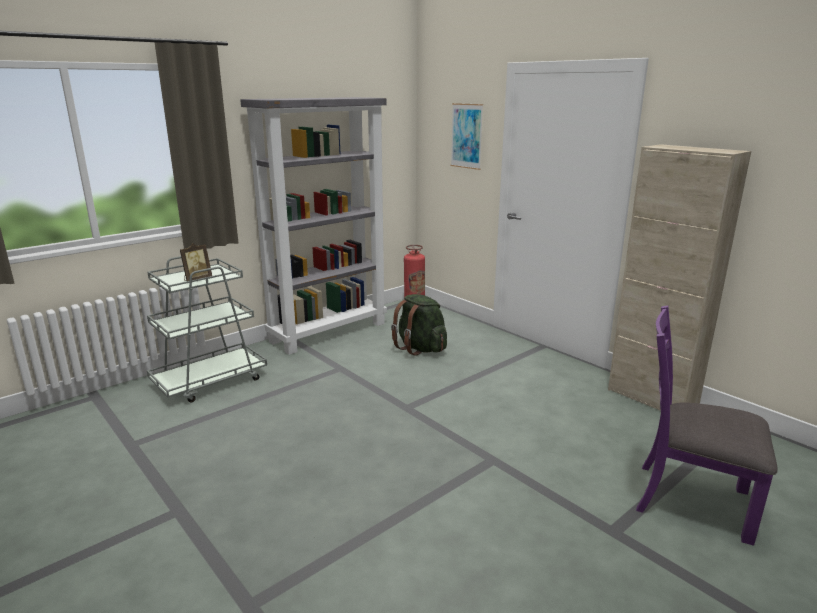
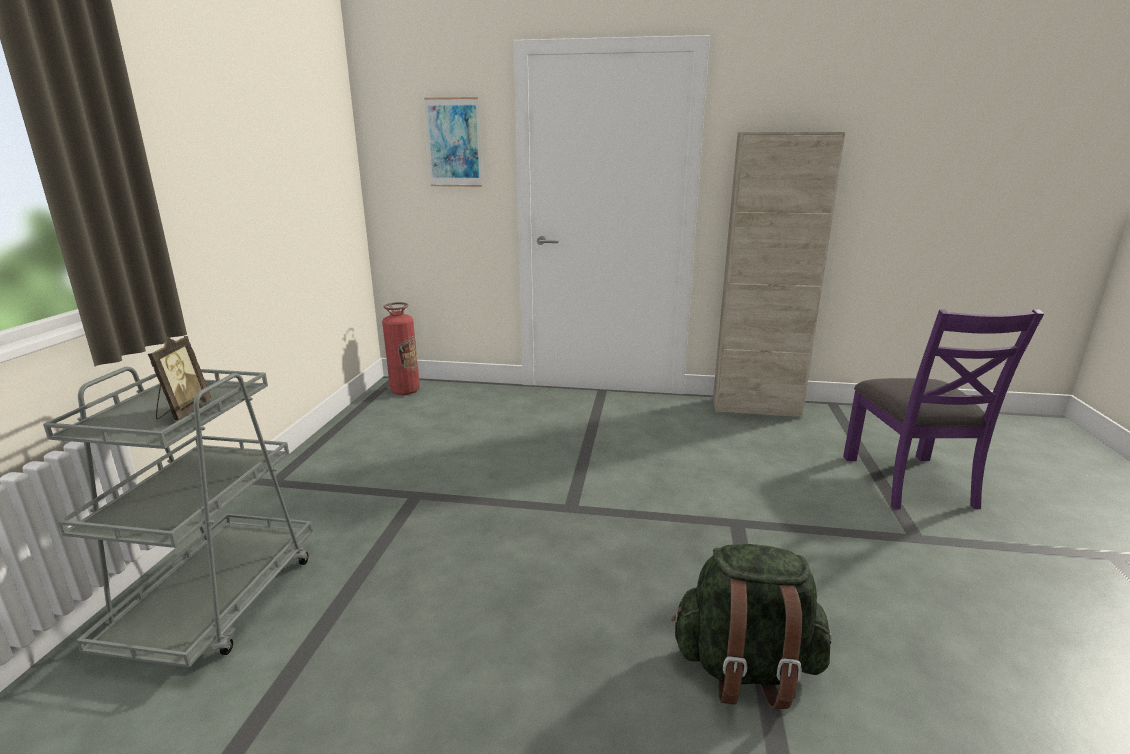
camera: 40 degrees left, 0 degrees up
grey bookcase [240,97,387,355] -> none
green backpack [391,294,447,356] -> green backpack moved to [671,544,832,709]
purple chair [636,306,778,546] -> purple chair turned 75 degrees counterclockwise [843,309,1044,509]

